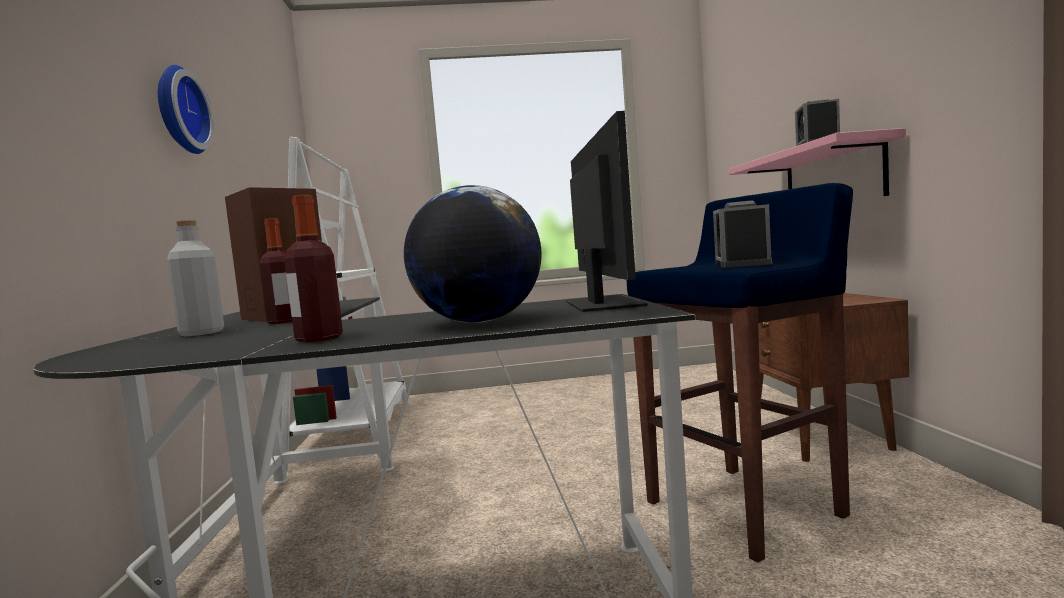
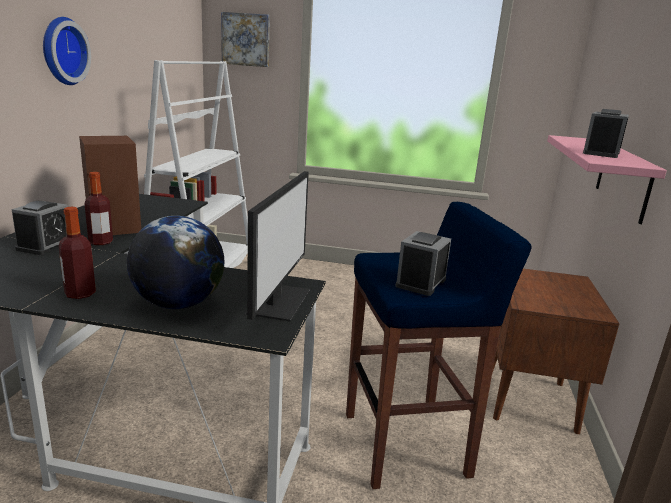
camera: 15 degrees right, 15 degrees up
grey bottle [167,221,224,336] -> alarm clock [12,201,68,255]
none -> picture [221,12,270,67]

